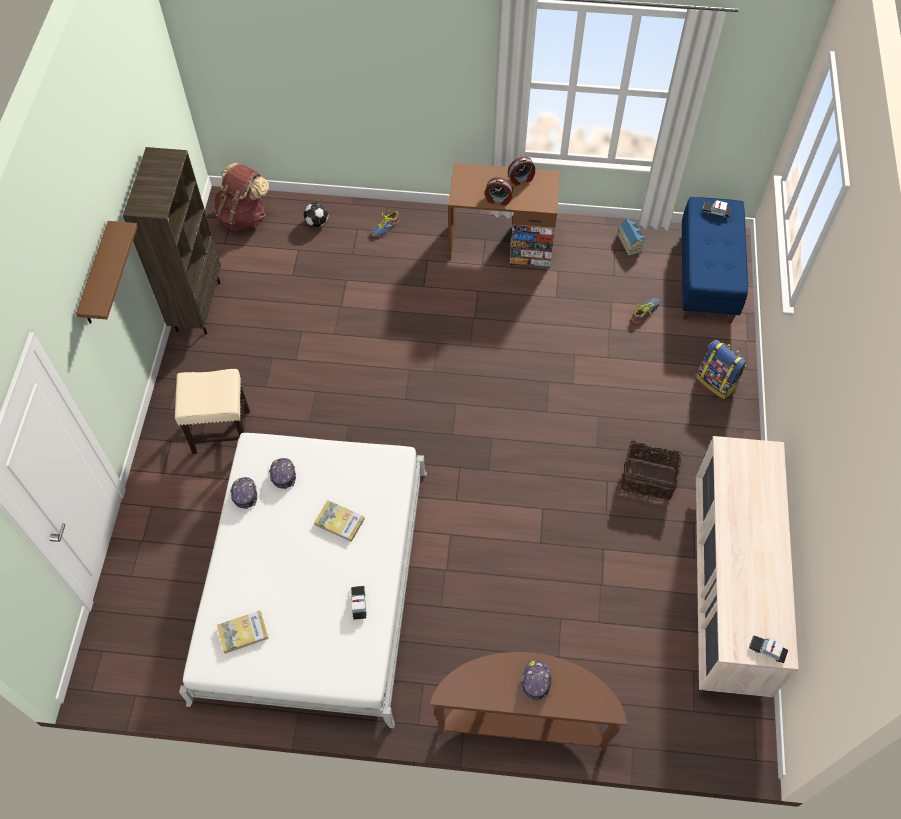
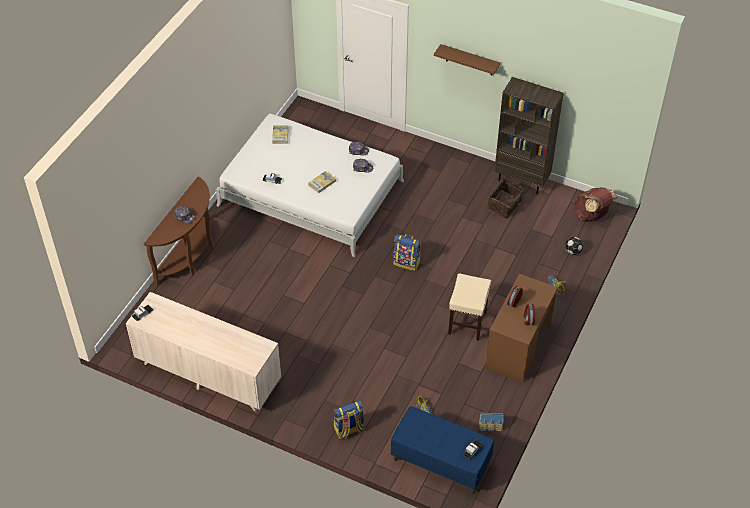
camera: 110 degrees right, 10 degrees down
beige stool [175,369,250,454] -> beige stool moved to [448,274,491,341]
basket [621,441,682,500] -> basket moved to [487,179,530,219]
none -> backpack [393,234,421,271]

